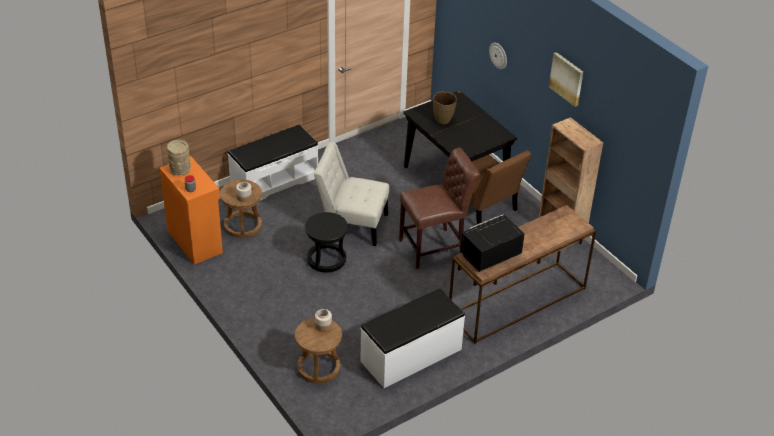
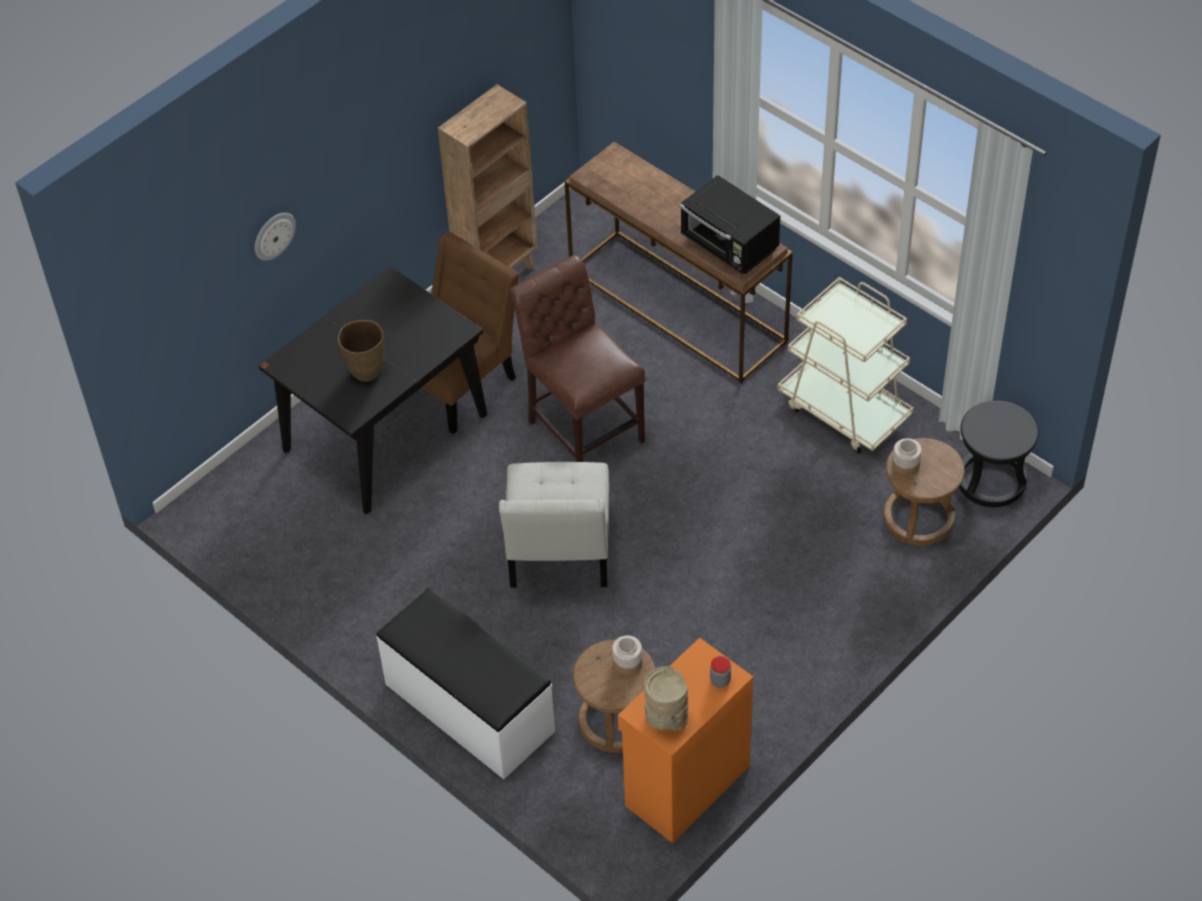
camera: 100 degrees left, 10 degrees up
black stool [305,212,348,273] -> black stool moved to [959,401,1039,507]
white bench [360,289,465,388] -> beige cart [777,277,914,453]
picture [549,52,583,107] -> none

